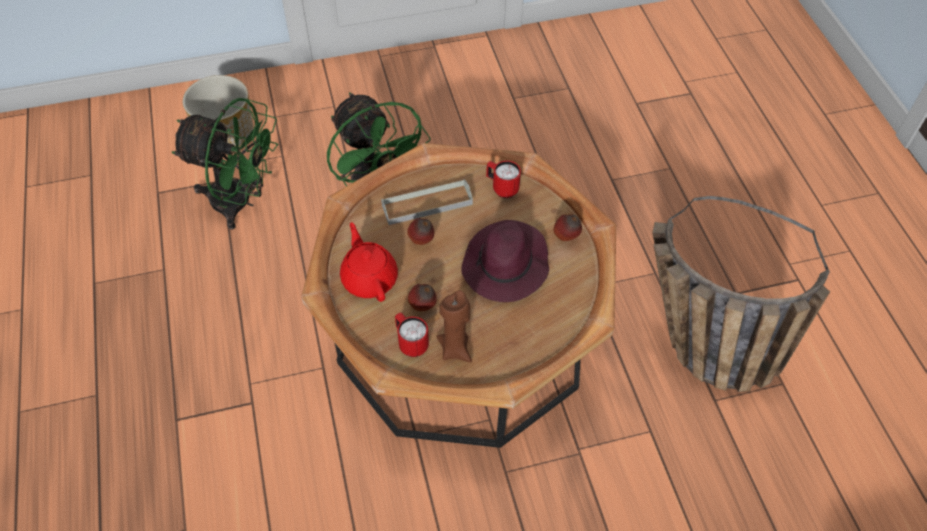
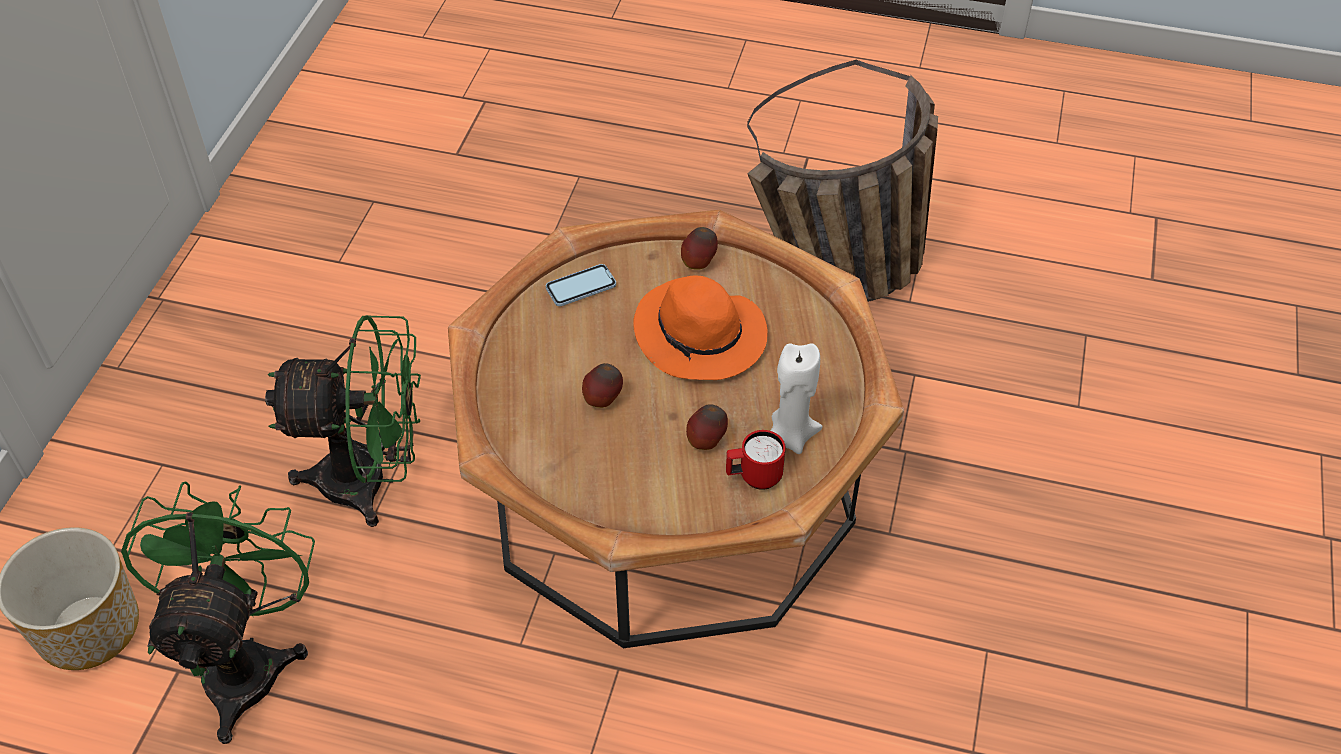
camera: 60 degrees left, 5 degrees down
green fan [172,98,279,230] -> green fan turned 45 degrees counterclockwise [121,481,315,744]
red teapot [340,222,398,302] -> none
grey tray [381,179,473,225] -> none
brown candle [436,290,472,363] -> white candle [771,343,822,454]
purple hat [461,220,549,302] -> orange hat [633,275,768,380]
red mug [486,160,521,198] -> phone [546,264,616,306]

